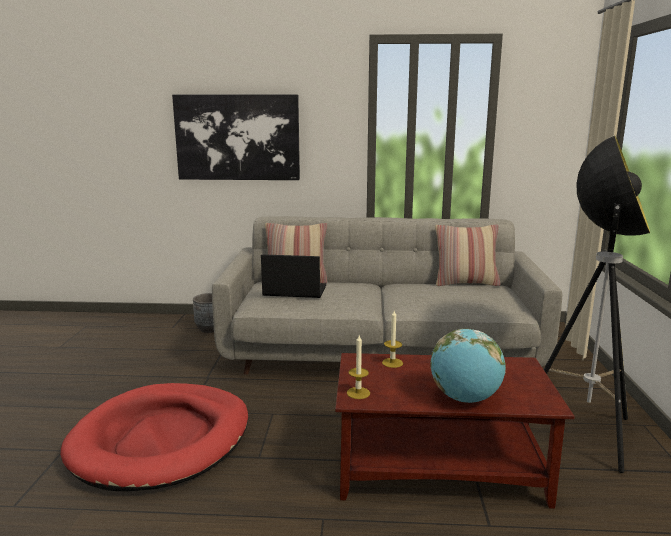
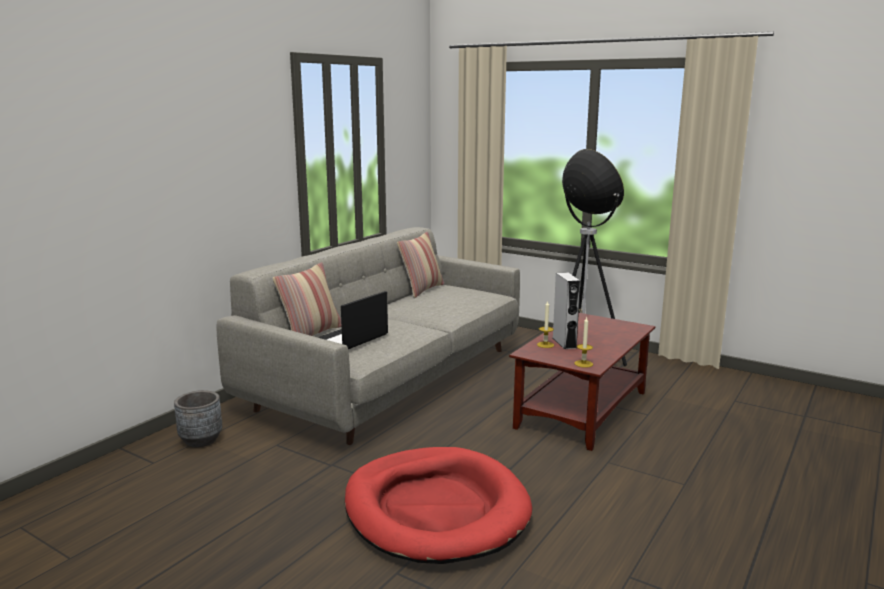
camera: 60 degrees left, 0 degrees up
picture [172,94,300,180] -> none
globe [430,329,506,403] -> none
none -> grey speaker [553,272,580,349]

